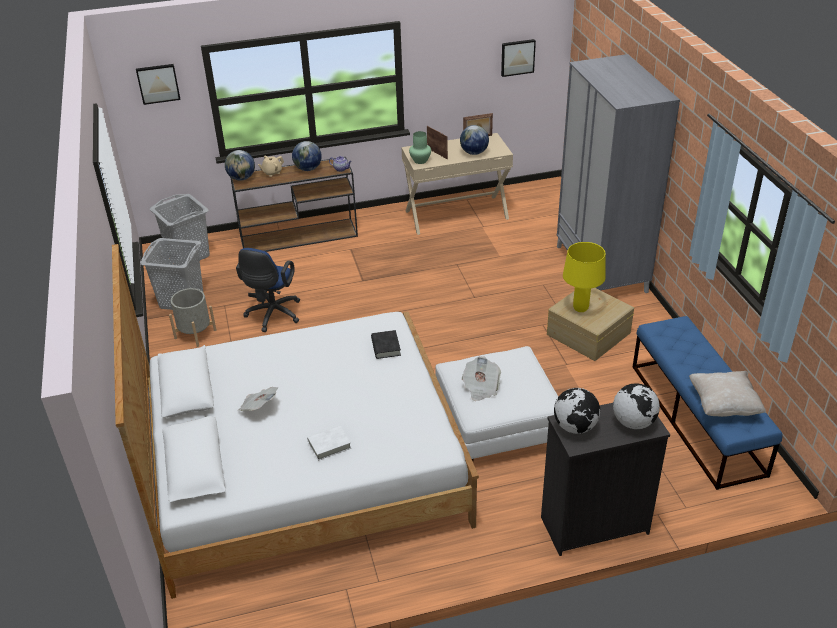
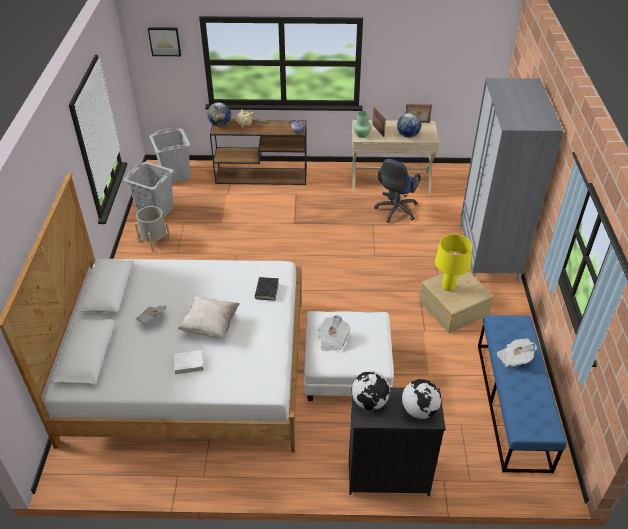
camera: 15 degrees right, 5 degrees up
blue office chair [236,248,300,332] -> blue office chair moved to [374,159,421,223]
globe [292,141,322,171] -> none
picture [501,39,536,77] -> none
beige pillow [689,371,766,417] -> beige pillow moved to [178,296,239,339]
none -> newspaper [497,338,537,367]

